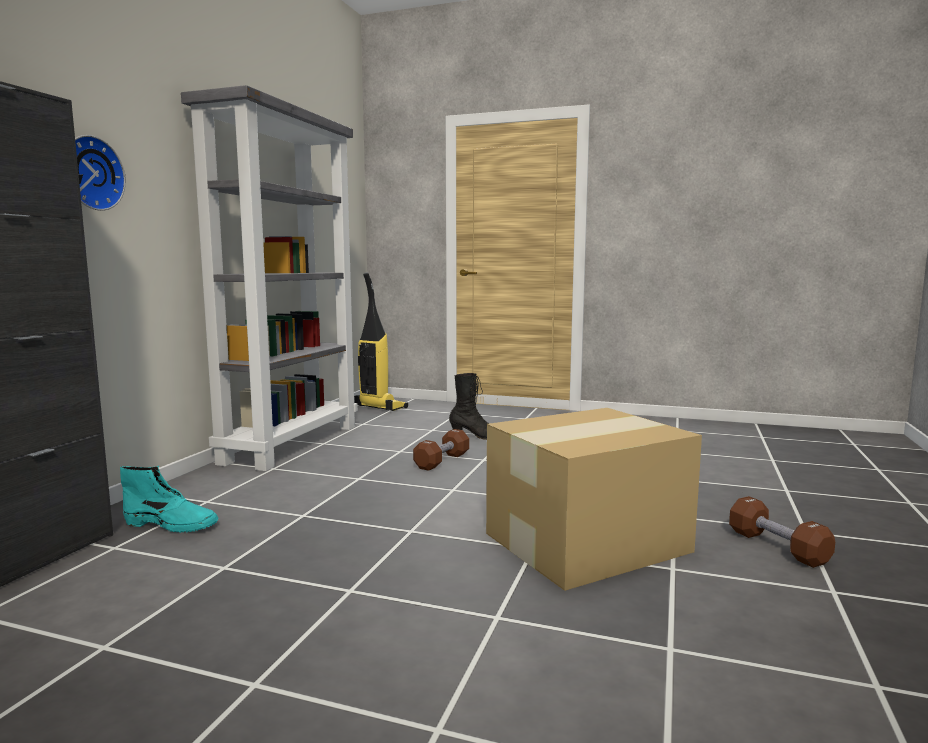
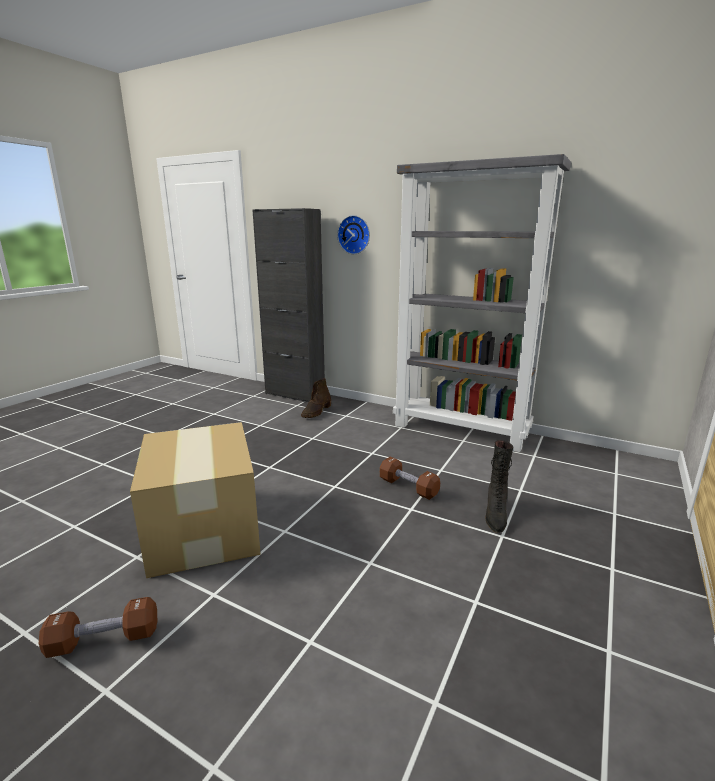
camera: 100 degrees right, 10 degrees up
turquoise boot [120,466,218,533] -> brown boot [301,378,331,418]
vacuum cleaner [354,273,408,411] -> none

